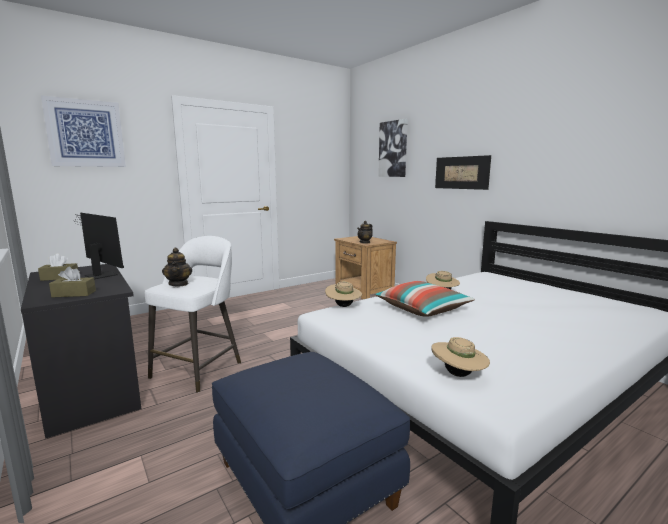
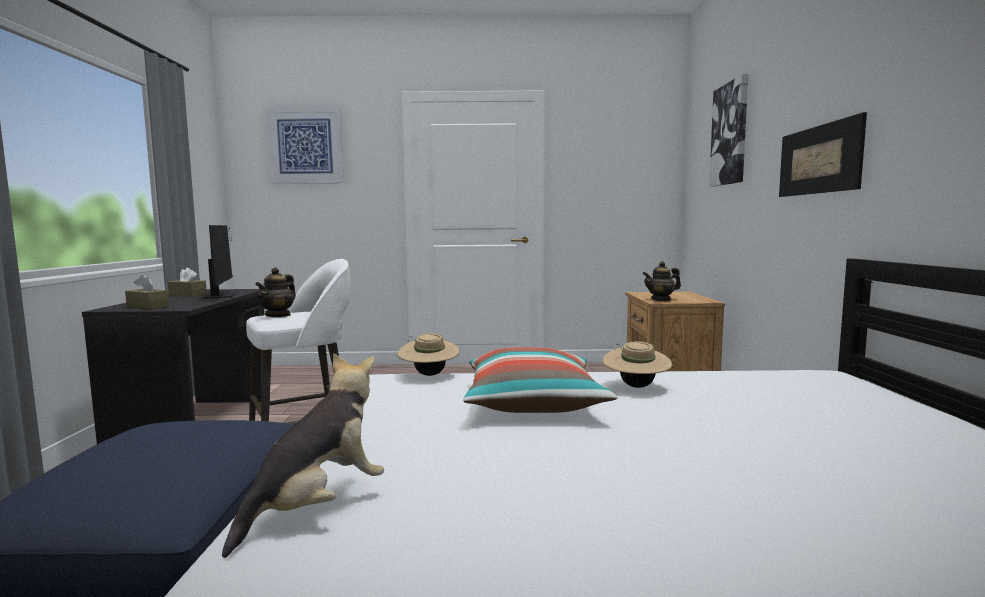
camera: 35 degrees right, 5 degrees down
beige hat [431,337,490,377] -> plush toy [222,353,384,558]

